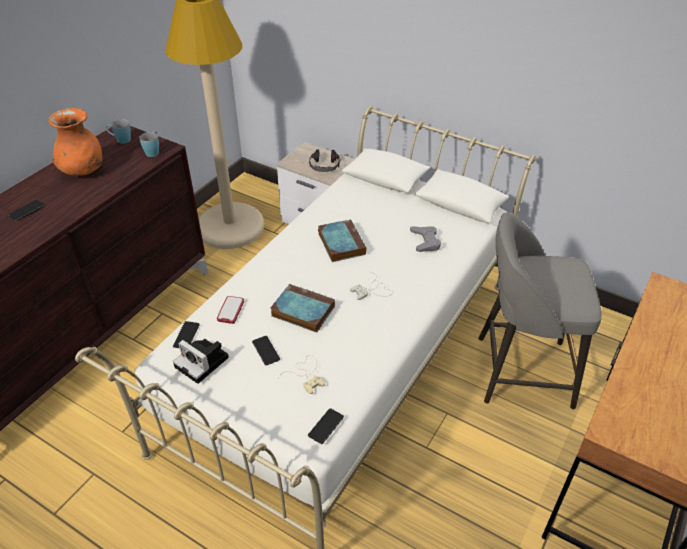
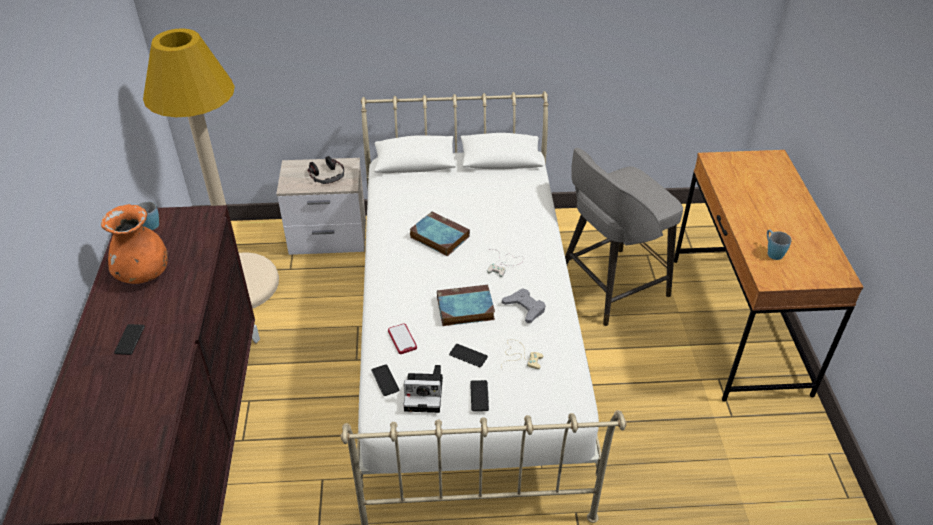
camera: 35 degrees left, 0 degrees up
blue mug [139,131,159,157] -> blue mug moved to [767,230,791,260]
phone [308,408,344,444] -> phone moved to [470,380,489,411]
grey game controller [410,226,441,252] -> grey game controller moved to [502,288,546,323]

